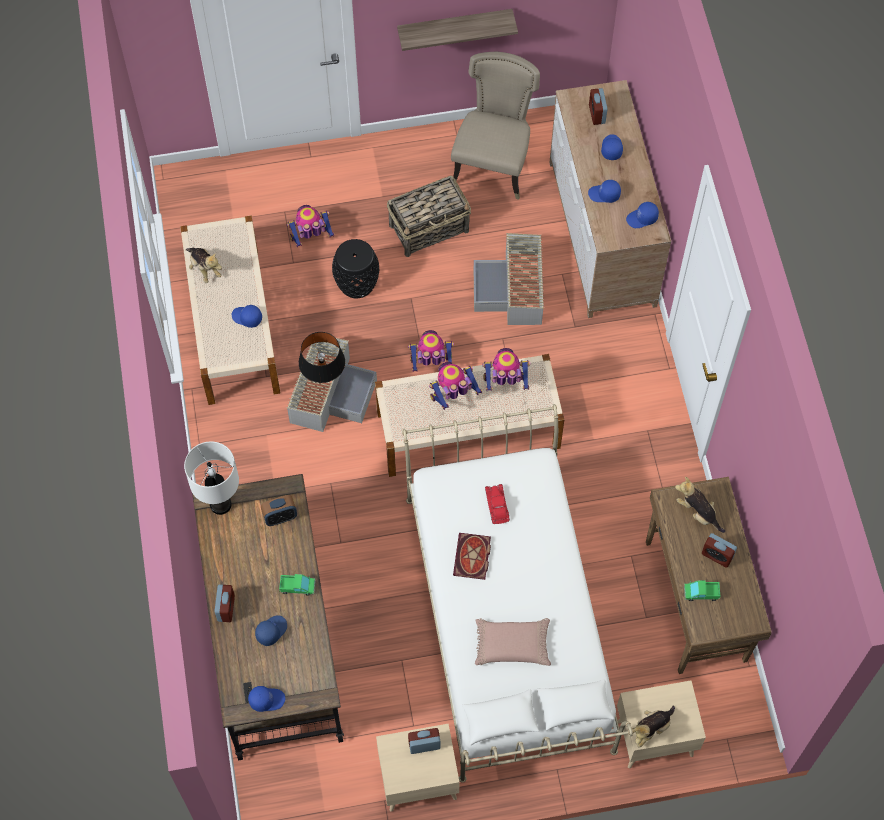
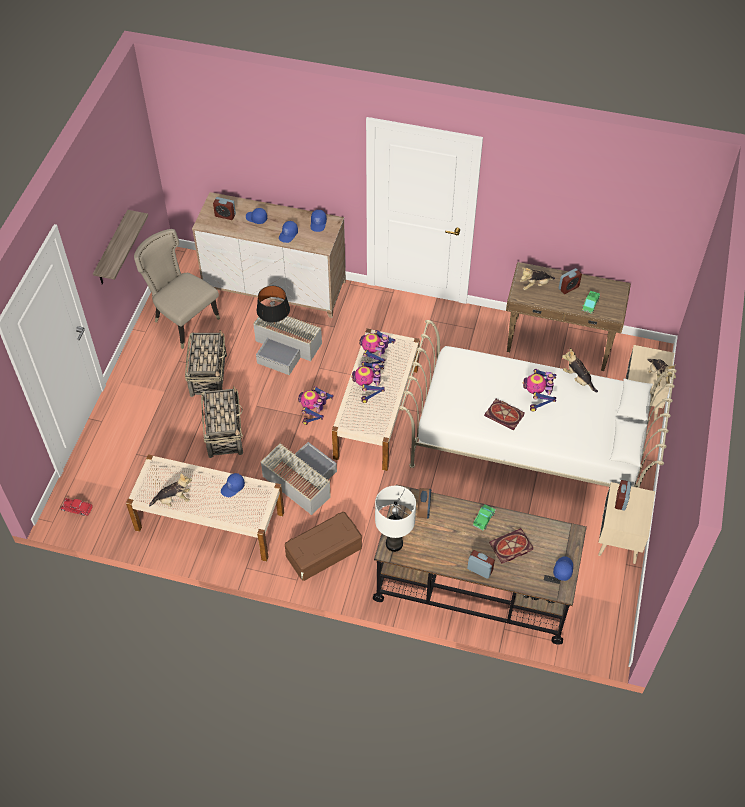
camera: 65 degrees left, 10 degrees down
blue cap [255,616,287,646] -> book [489,528,533,563]
toy robot [287,205,335,247] -> toy robot moved to [522,369,556,412]
black table lamp [299,332,345,383] -> black table lamp moved to [256,286,290,324]
black stool [332,239,379,298] -> basket [201,386,243,458]
beige pillow [475,618,551,666] -> none
red toy car [485,484,510,524] -> red toy car moved to [60,498,93,516]
none -> brown storage box [285,512,362,581]
none -> plush toy [562,348,598,393]

